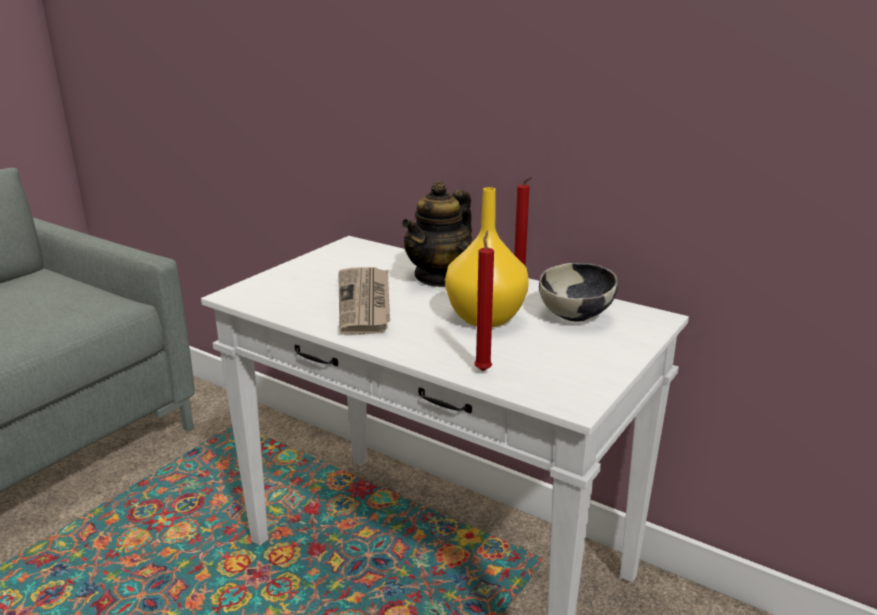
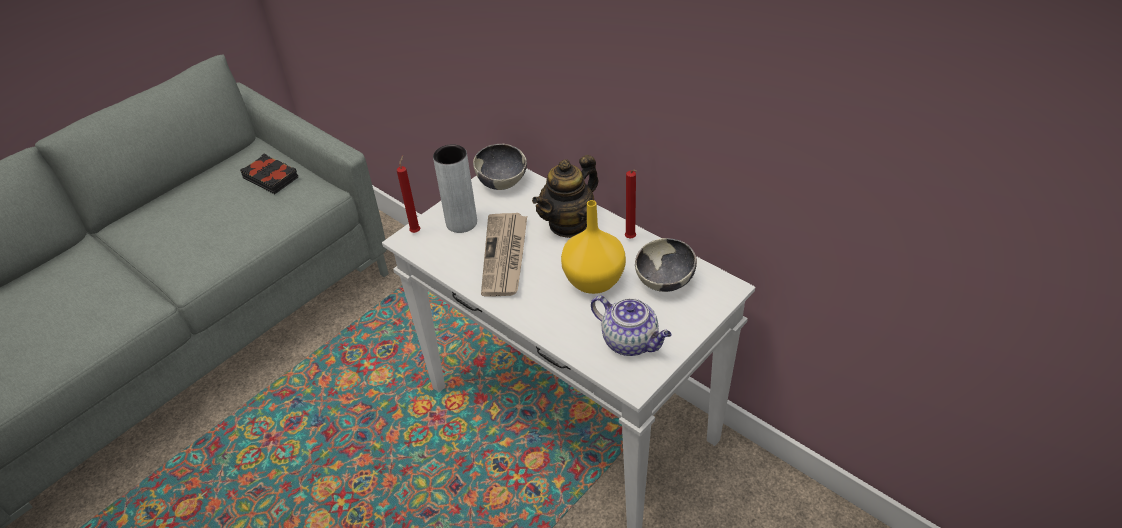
camera: 10 degrees right, 20 degrees up
red candle [474,231,494,371] -> red candle moved to [397,156,420,233]
none -> black book [240,153,298,194]
none -> grey vase [433,144,477,233]
none -> bowl [473,144,527,190]
none -> teapot [591,296,672,356]

